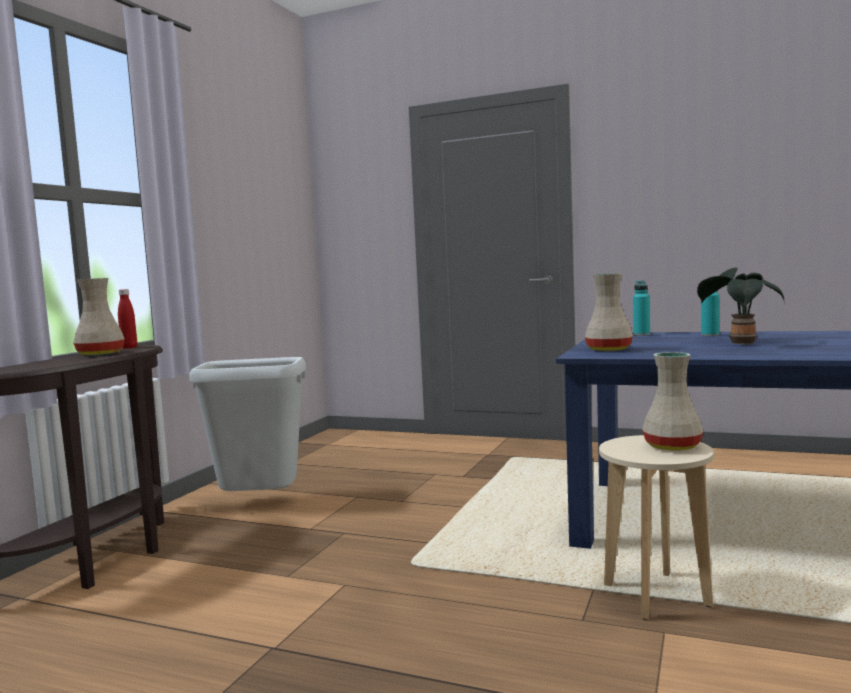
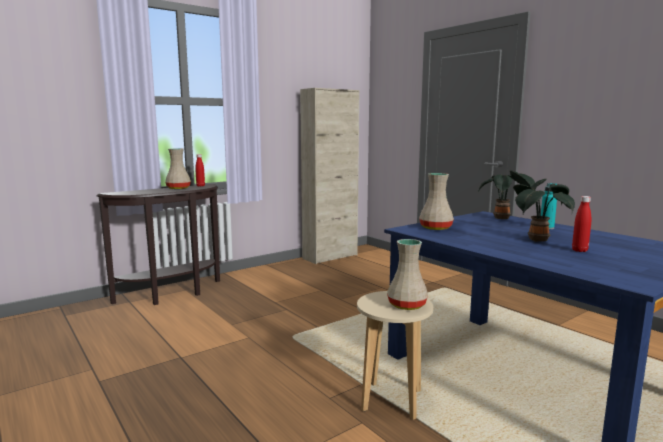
camera: 30 degrees right, 5 degrees up
grey trash can [189,357,306,491] -> none
turquoise bottle [633,281,650,336] -> potted plant [478,170,536,219]
none -> beige cabinet [300,88,359,264]
none -> red bottle [572,196,591,252]

